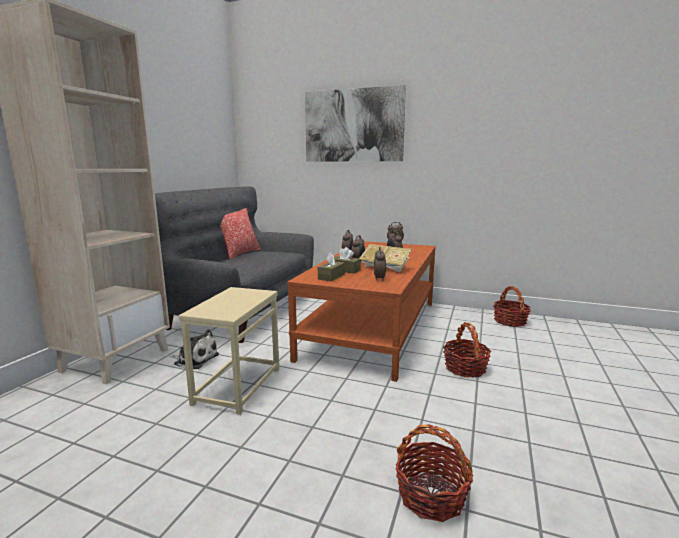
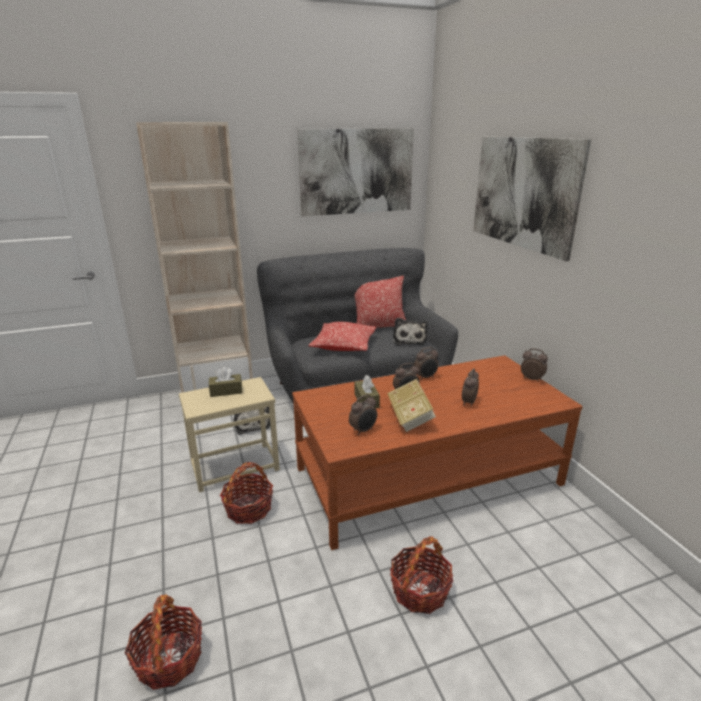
camera: 50 degrees right, 10 degrees up
brown tissue box [318,252,345,281] -> brown tissue box moved to [209,367,242,397]
basket [493,286,531,327] -> basket moved to [220,462,273,524]
none -> picture [297,128,414,216]
none -> pillow [309,321,376,351]
none -> plush toy [393,318,428,345]

